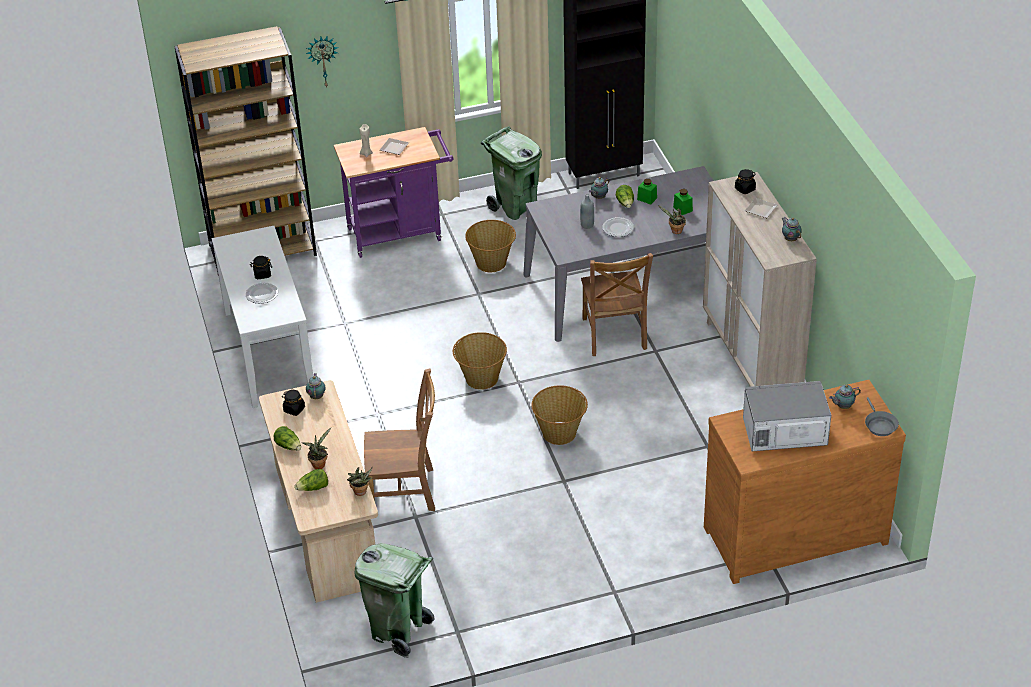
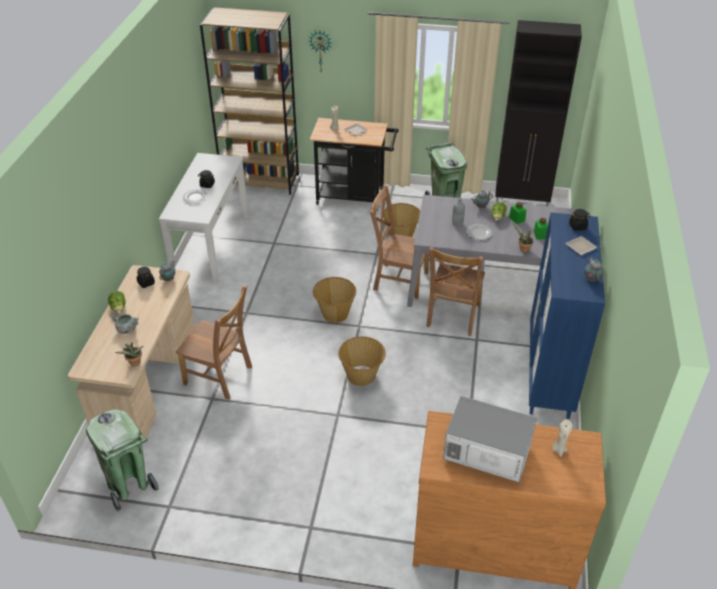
camera: 25 degrees right, 0 degrees up
lettuce [295,469,328,491] -> none
potted plant [302,428,331,469] -> grey cooking pot [109,314,139,334]
purple cart [334,127,453,258] -> black cart [310,118,399,208]
beige cabinet [703,172,817,387] -> blue cabinet [529,212,605,419]
teapot [829,385,861,409] -> beige candle [552,419,573,457]
grey frying pan [865,397,899,436] -> none
none -> brown chair [370,185,429,299]

